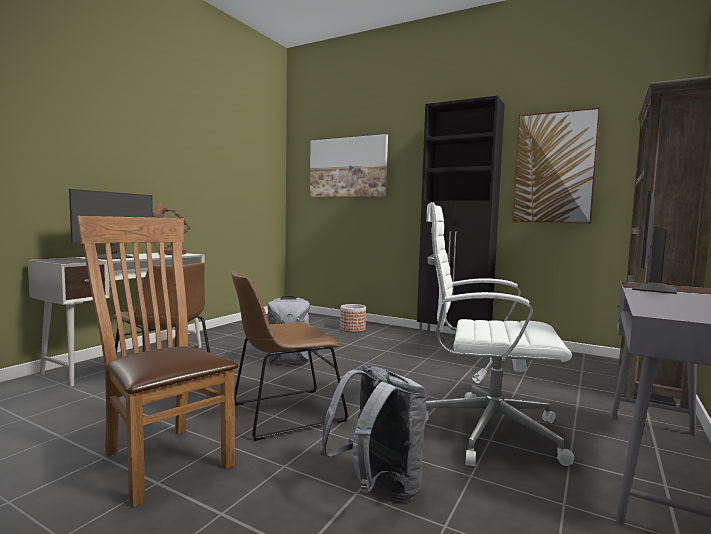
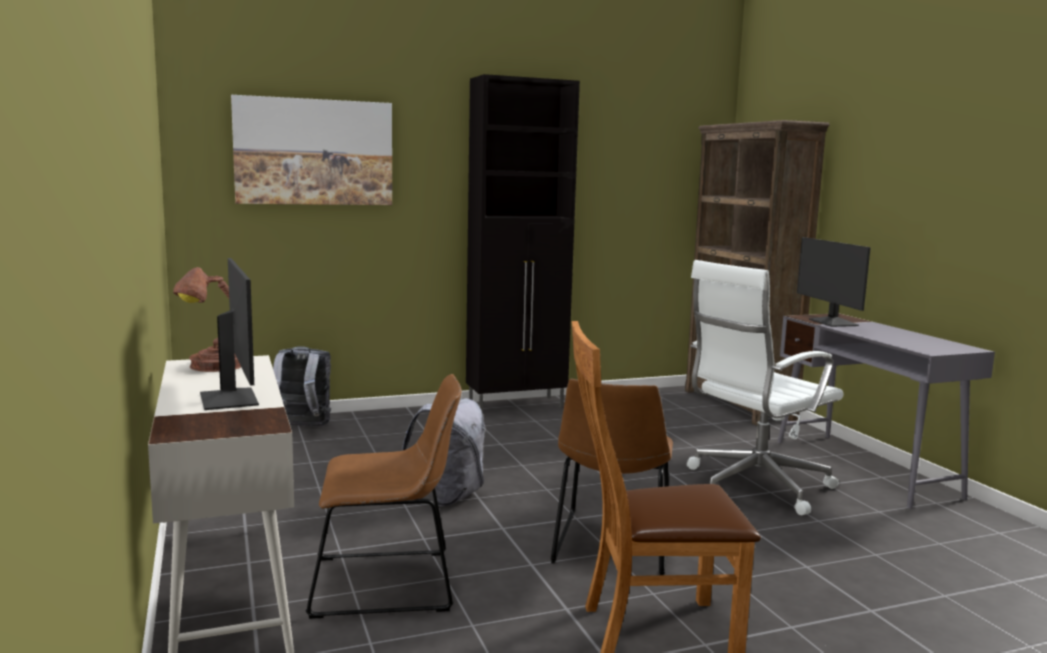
camera: 50 degrees left, 5 degrees up
grey backpack [319,365,427,501] -> grey backpack moved to [273,346,331,426]
planter [340,304,366,332] -> none
picture [512,107,600,224] -> none

